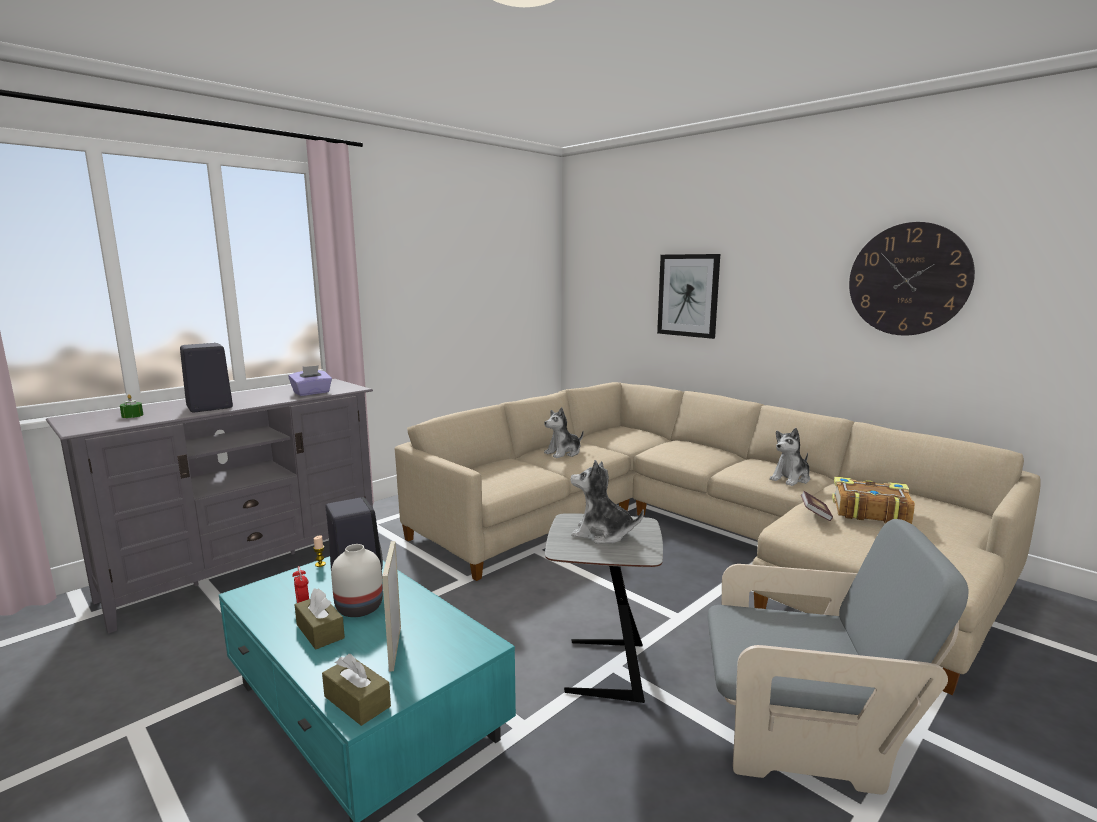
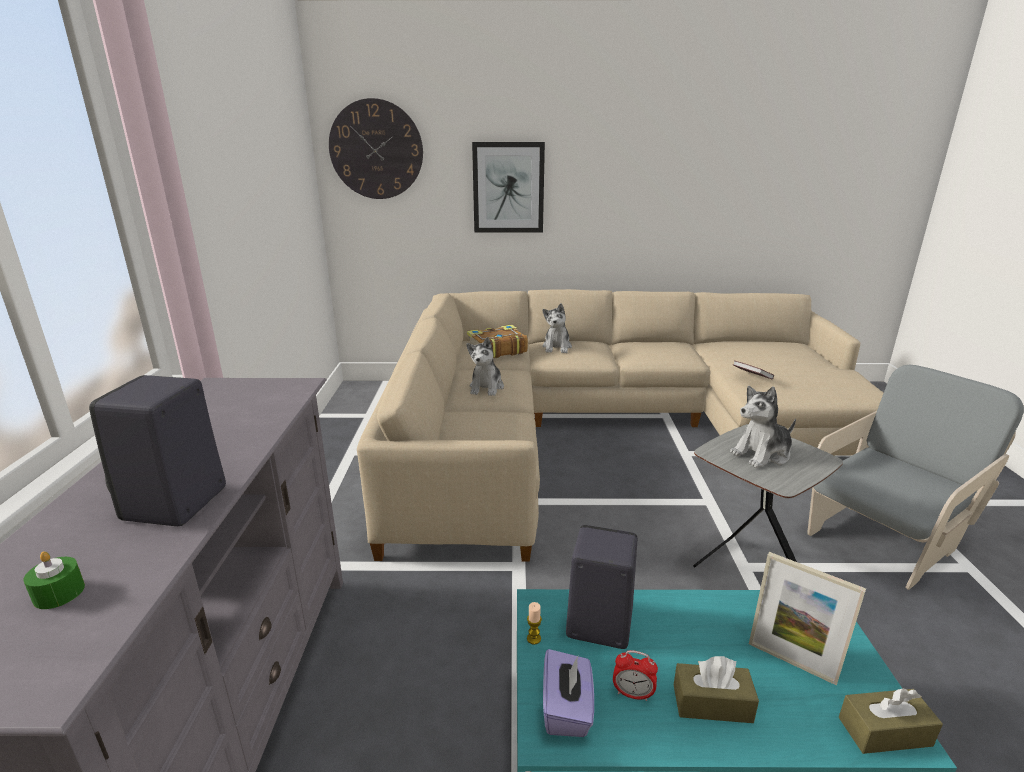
camera: 45 degrees left, 10 degrees up
purple tissue box [289,365,332,396] -> purple tissue box moved to [543,649,594,737]
white vase [331,544,383,617] -> none
plush toy [770,428,810,486] -> plush toy moved to [542,303,572,353]
book [832,476,915,524] -> book moved to [467,325,528,358]
wall clock [849,222,975,336] -> wall clock moved to [329,98,423,199]

